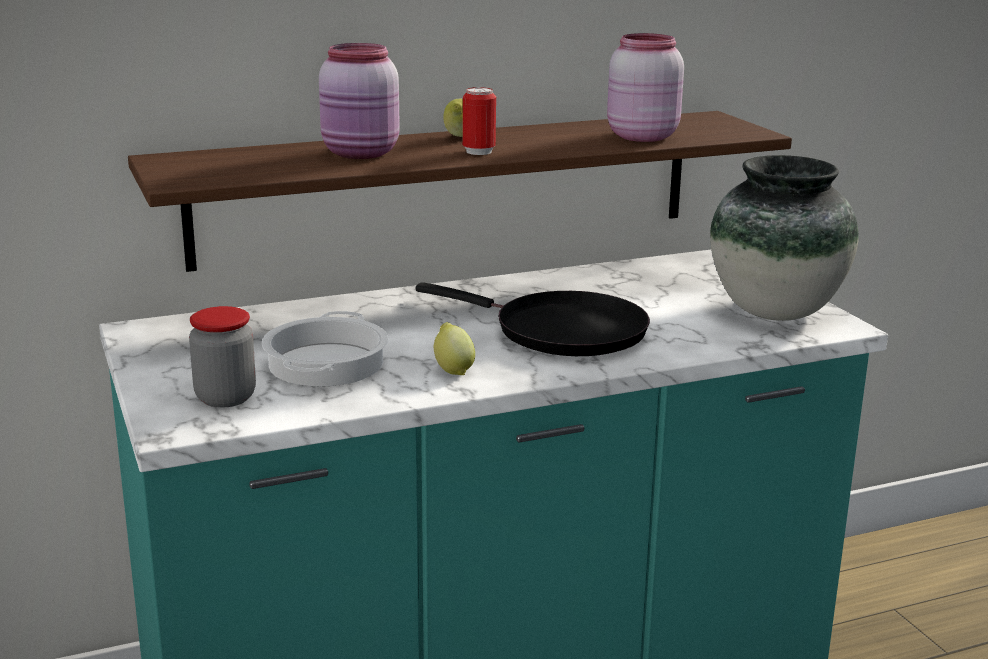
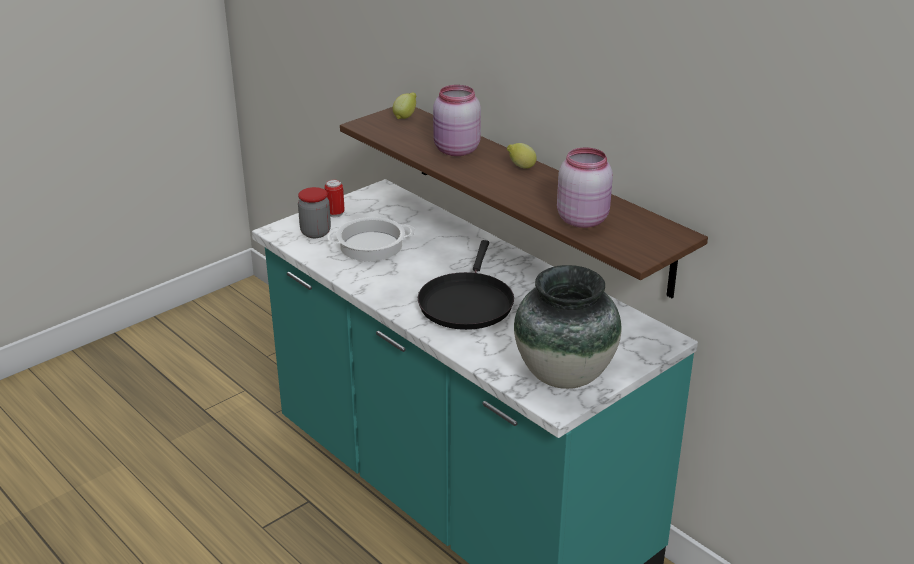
camera: 70 degrees right, 10 degrees up
lemon [434,322,475,375] -> lemon moved to [392,92,416,119]
can [463,87,496,155] -> can moved to [324,180,345,217]

